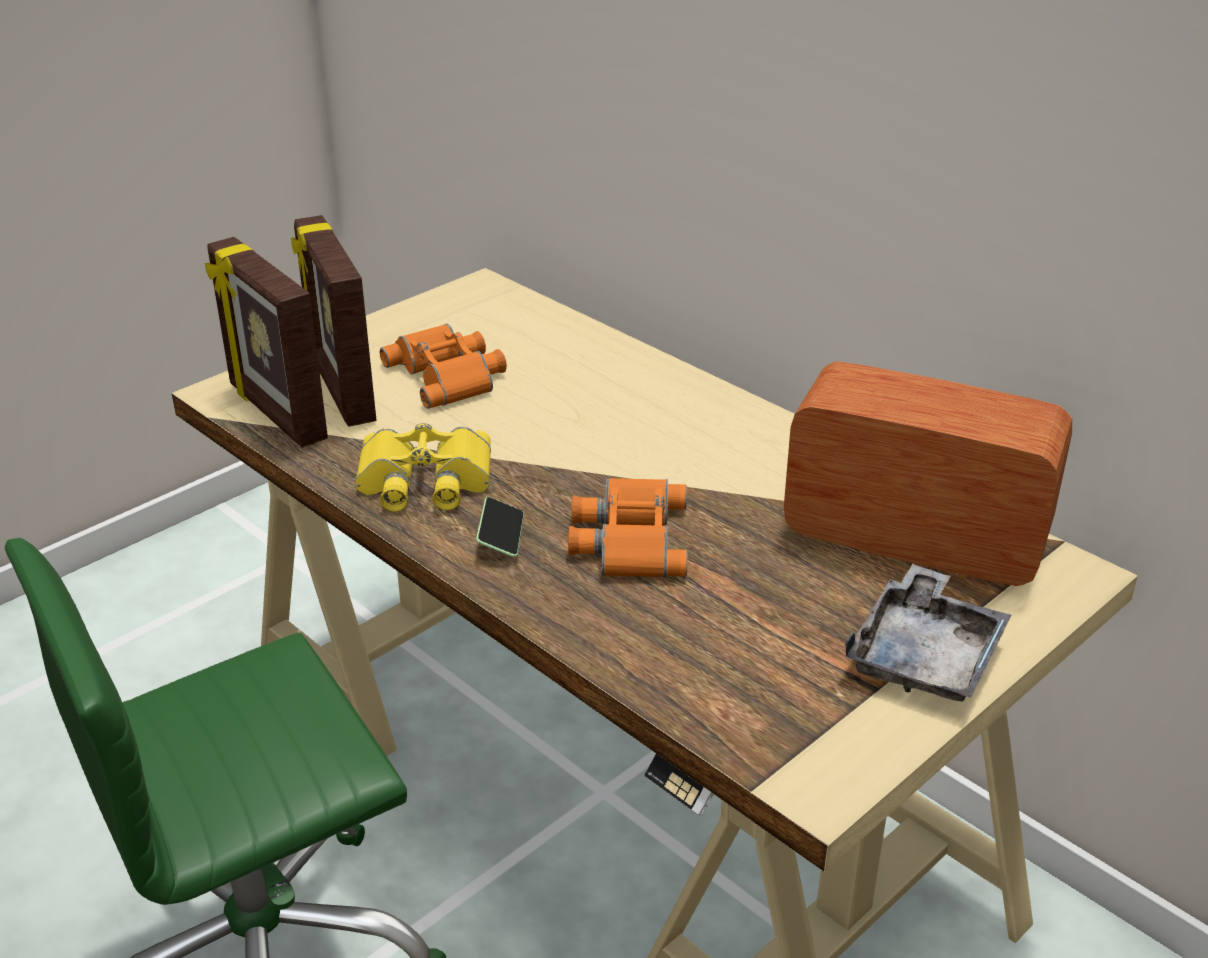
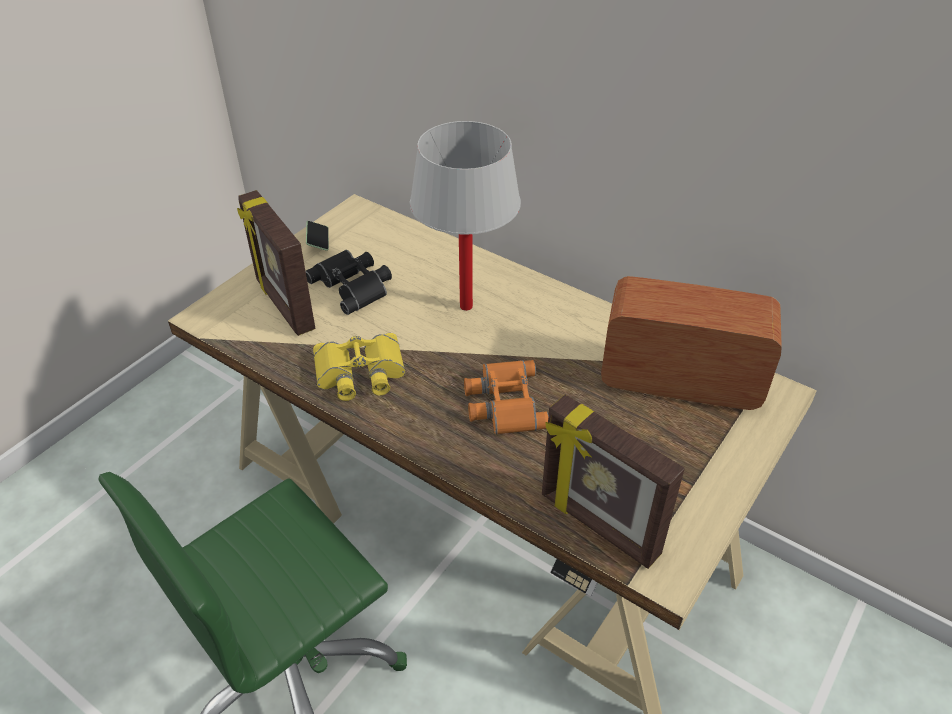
camera: 10 degrees left, 10 degrees up
picture frame [205,237,328,448] -> picture frame moved to [542,394,685,569]
orange binoculars [380,324,507,409] -> black binoculars [306,250,392,315]
phone [476,497,524,557] -> phone moved to [306,221,329,251]
grey tray [845,564,1011,702] -> none
none -> white table lamp [410,121,521,311]

